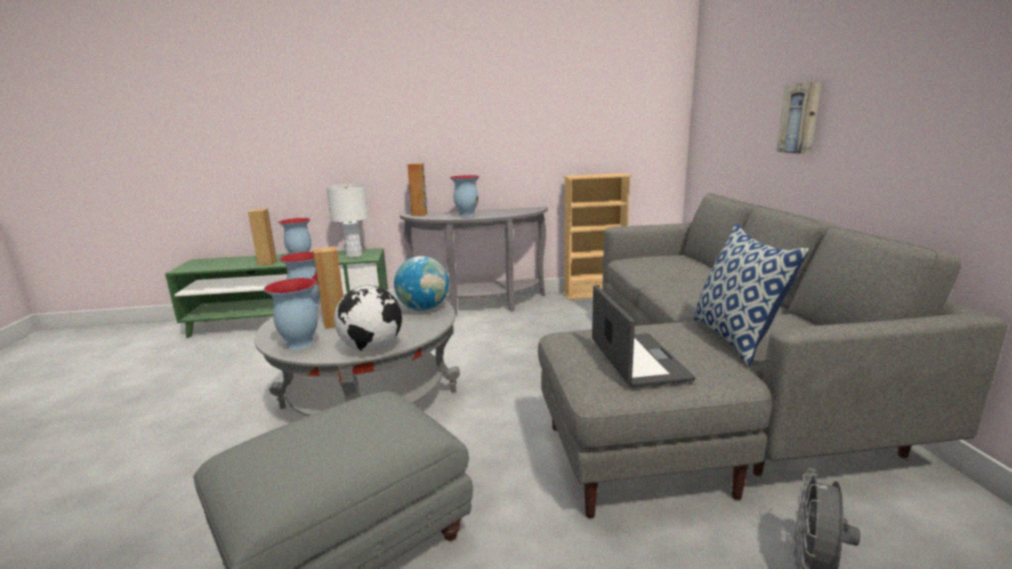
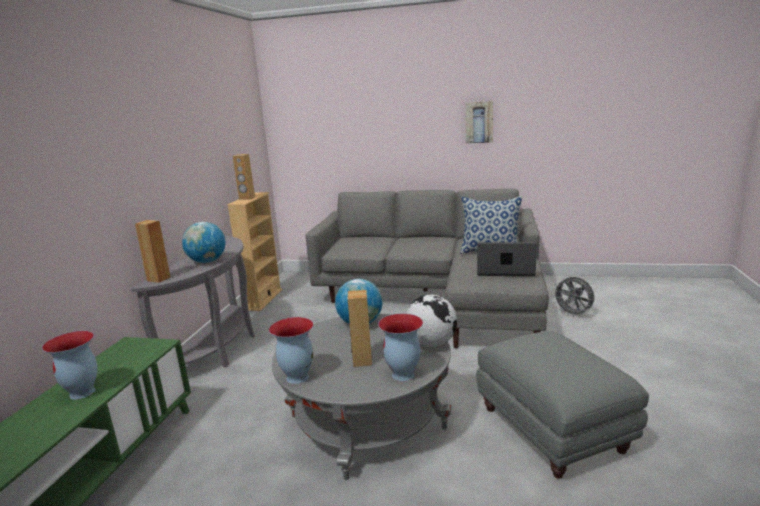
camera: 70 degrees left, 0 degrees up
brown speaker [248,209,277,266] -> brown speaker moved to [233,154,255,200]
white table lamp [326,184,368,257] -> none
vase [450,175,480,217] -> globe [182,222,226,263]
picture [776,82,822,154] -> picture moved to [466,101,493,144]

